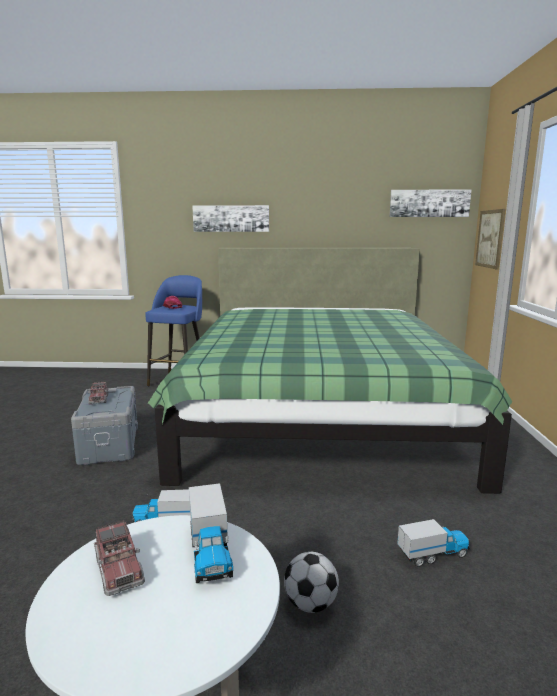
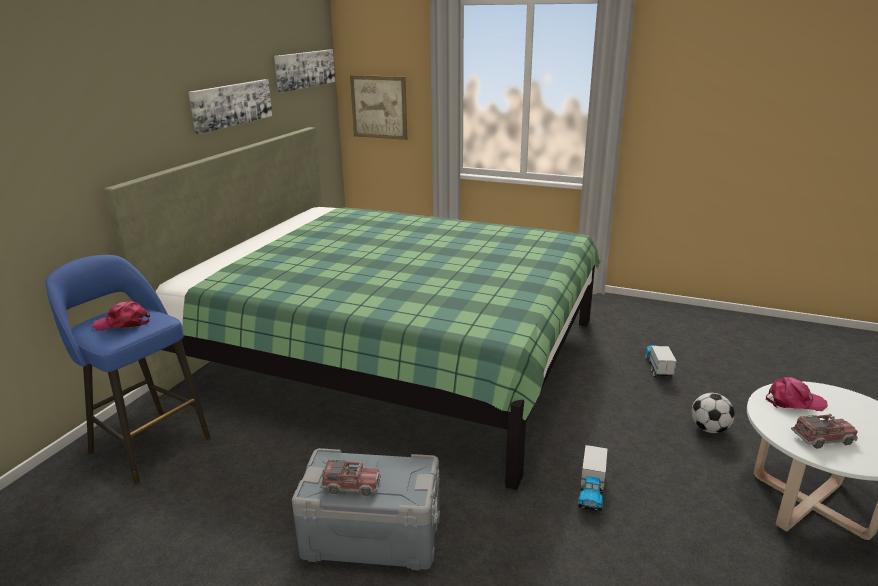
camera: 70 degrees left, 10 degrees up
toy truck [189,483,233,583] -> pink cap [766,377,828,411]
picture [192,205,269,232] -> picture moved to [189,79,272,134]

